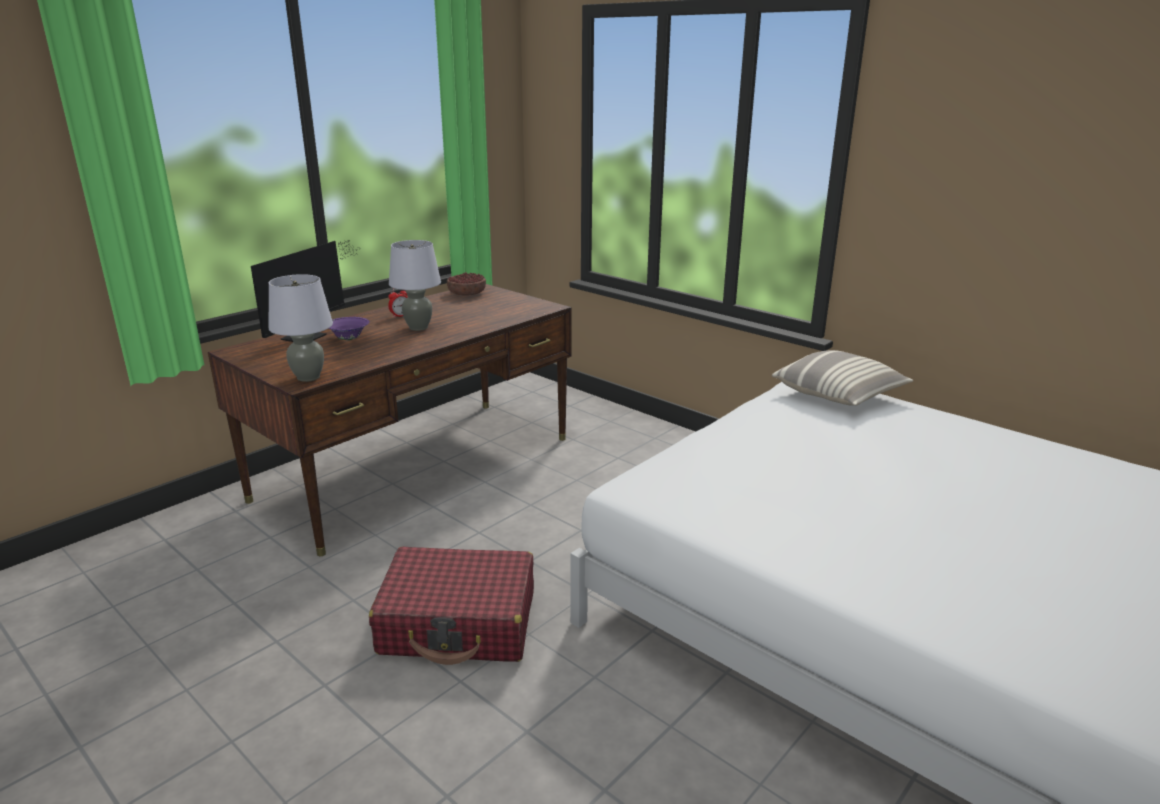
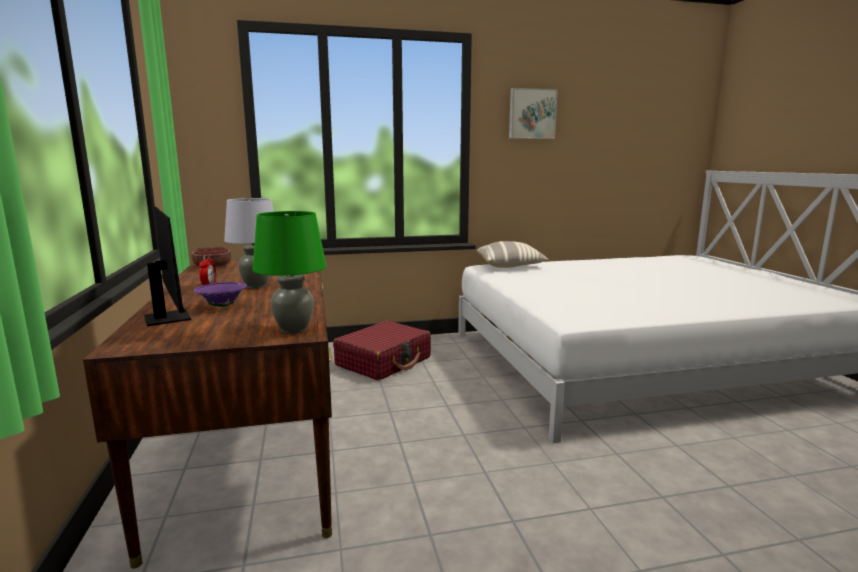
camera: 55 degrees left, 10 degrees down
grey table lamp [268,274,333,382] -> green table lamp [252,211,327,334]
red suitcase [369,546,534,665] -> red suitcase moved to [333,321,431,380]
none -> picture [509,88,558,139]

